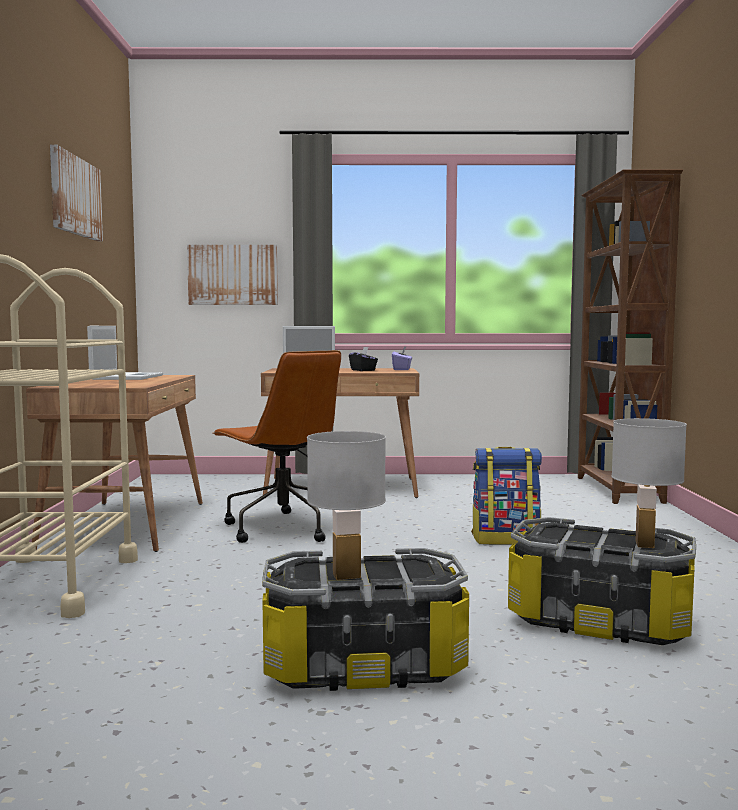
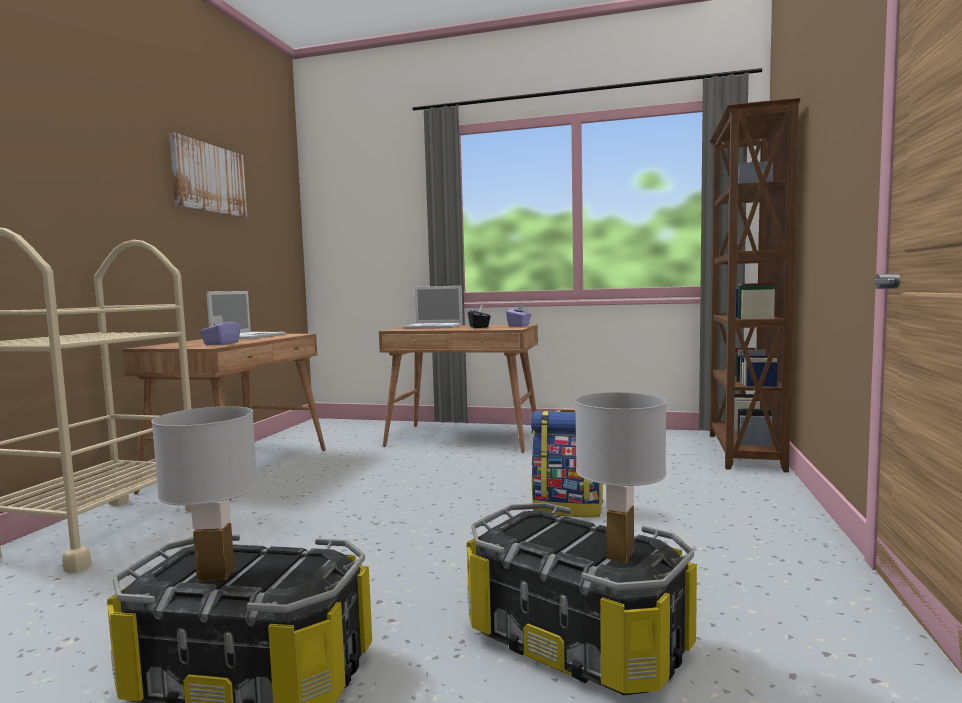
camera: 15 degrees right, 0 degrees up
picture [187,245,278,305] -> none
brown office chair [212,350,341,543] -> none
none -> purple tissue box [200,315,241,345]

